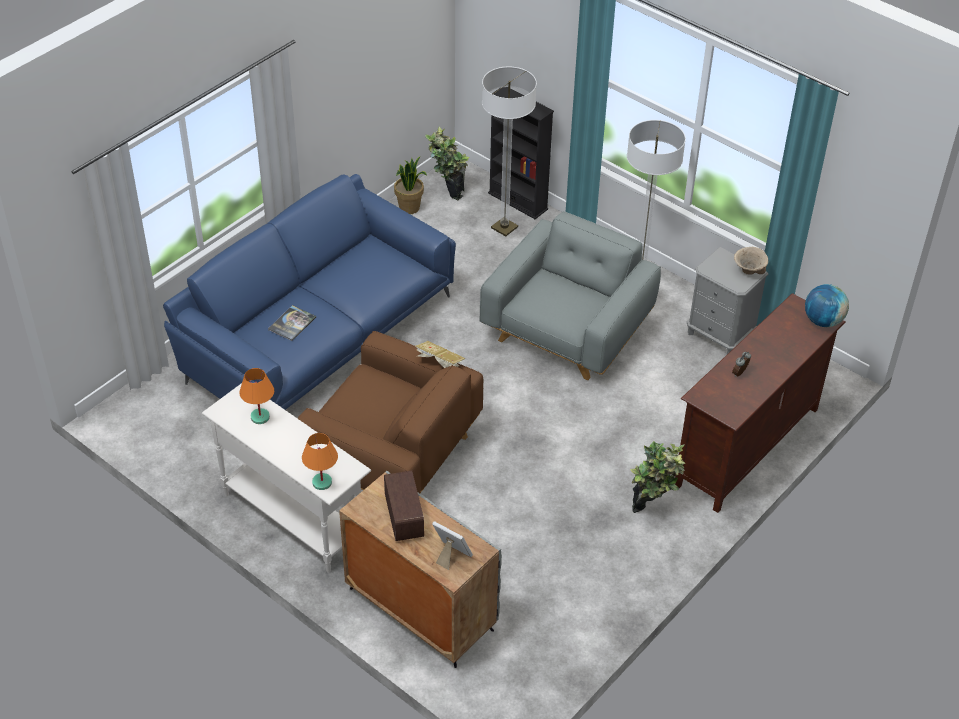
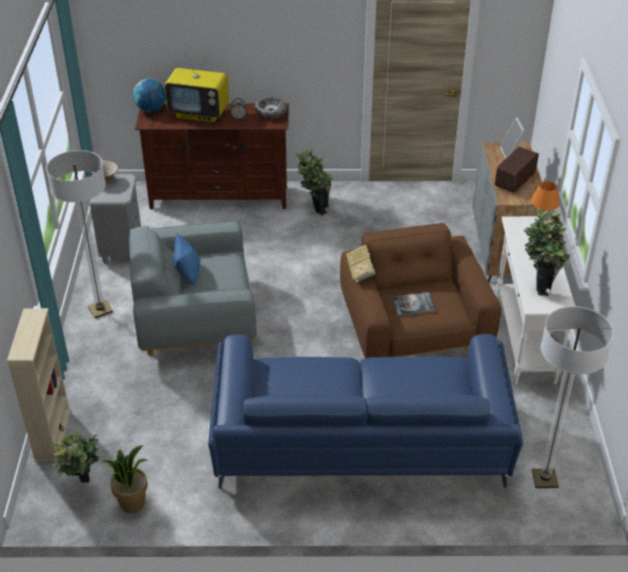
camera: 130 degrees left, 5 degrees down
orange table lamp [239,368,274,424] -> potted plant [524,208,571,296]
book [268,305,316,341] -> book moved to [392,292,436,316]
floor lamp [482,66,537,236] -> floor lamp moved to [532,306,614,488]
black bookcase [488,87,554,219] -> beige bookcase [7,308,71,462]
none -> television [164,53,229,122]
none -> blue pillow [173,233,200,286]
none -> bowl [255,97,288,119]

